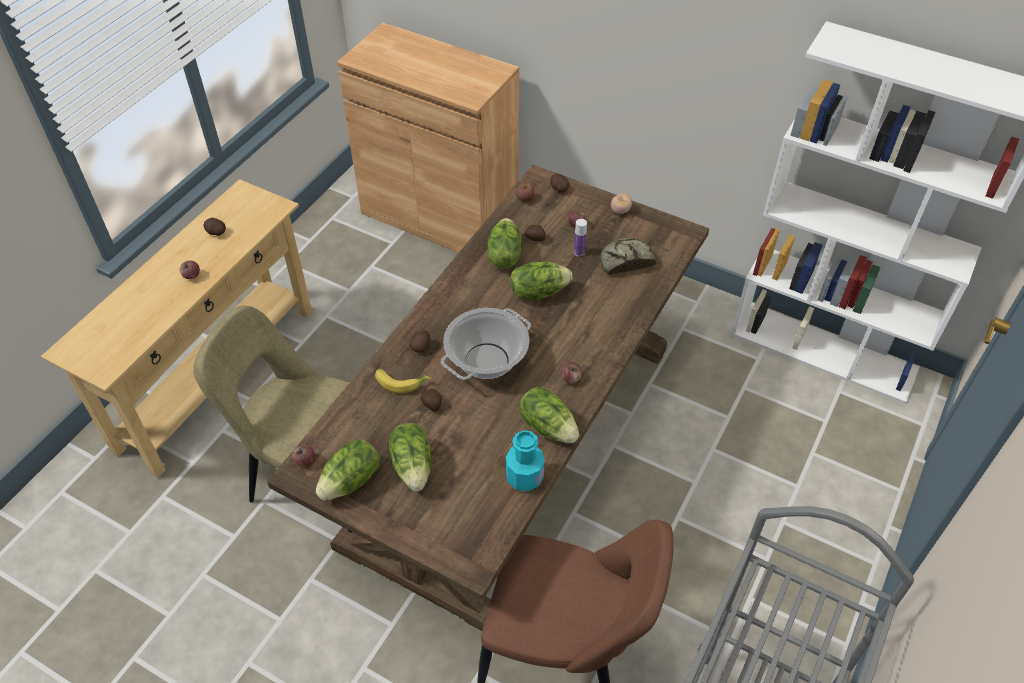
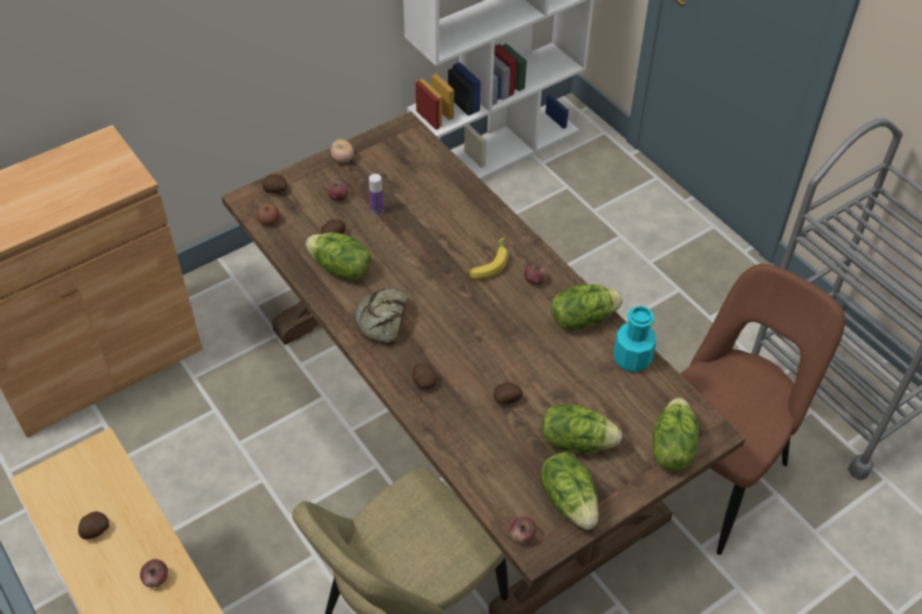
camera: 65 degrees left, 0 degrees up
banana [375,368,432,394] -> banana moved to [467,238,508,280]
cooking pot [441,308,531,380] -> none
lettuce [510,262,572,300] -> lettuce moved to [652,397,699,471]
bread [600,238,657,275] -> bread moved to [354,287,408,345]

